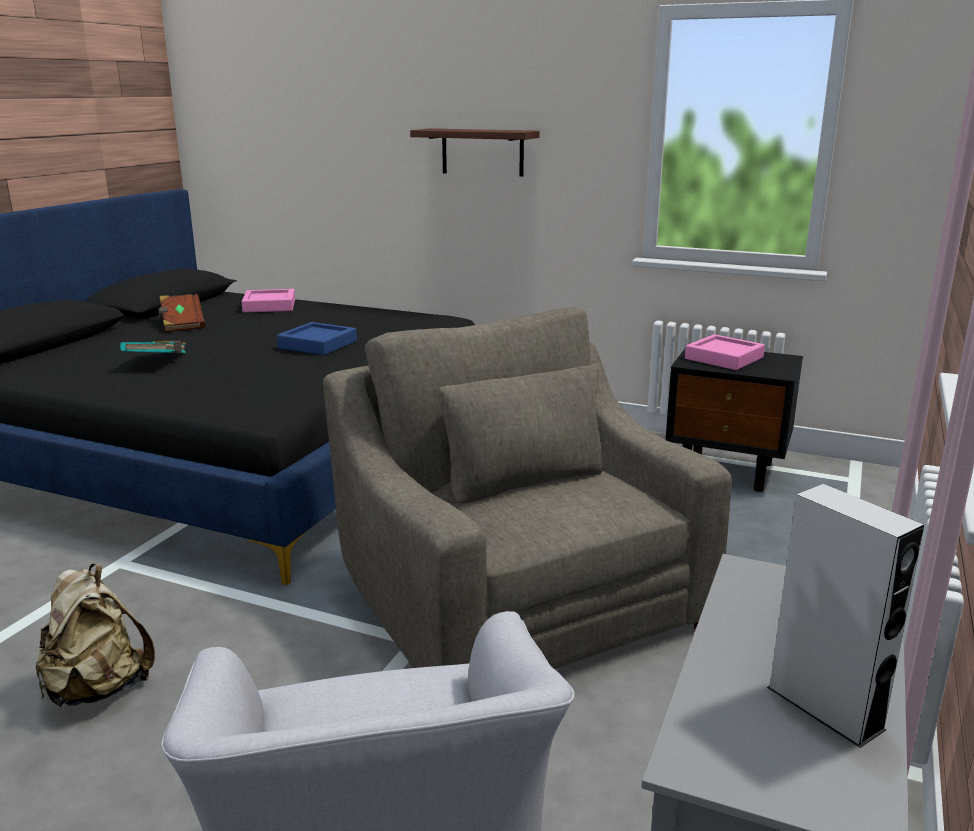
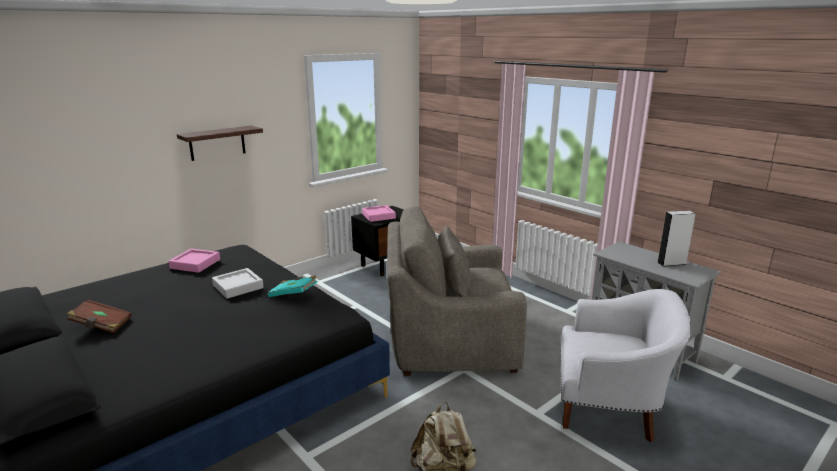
camera: 65 degrees left, 0 degrees up
turquoise book [120,340,186,353] -> turquoise book moved to [267,276,318,297]
pink tray [242,289,295,313] -> pink tray moved to [168,249,220,273]
blue tray [277,322,357,355] -> grey tray [212,268,264,299]

